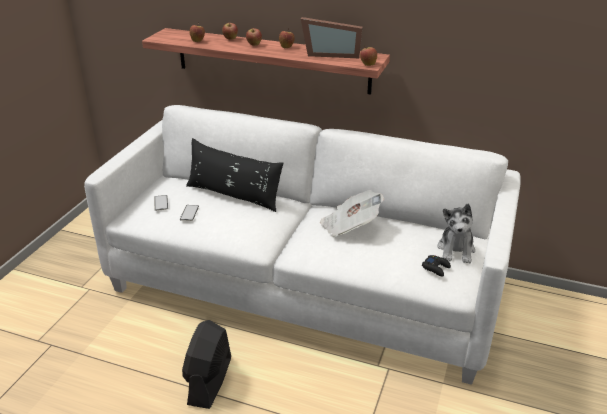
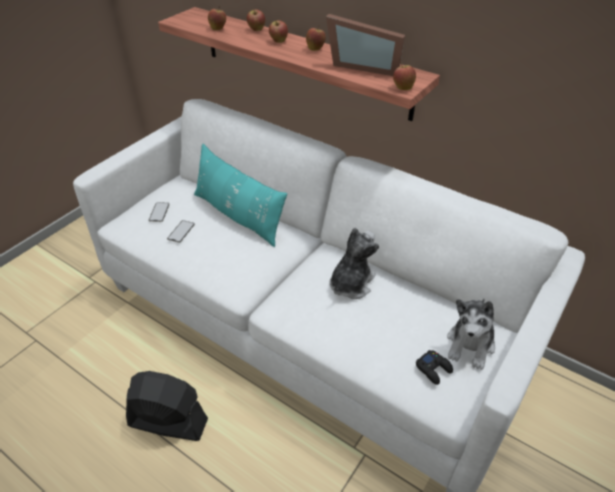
camera: 15 degrees right, 10 degrees up
black fan [182,320,231,409] -> black fan turned 75 degrees clockwise [126,371,208,441]
black pillow [186,138,283,212] -> turquoise pillow [194,144,287,247]
newspaper [320,190,384,237] -> plush toy [329,228,379,299]

